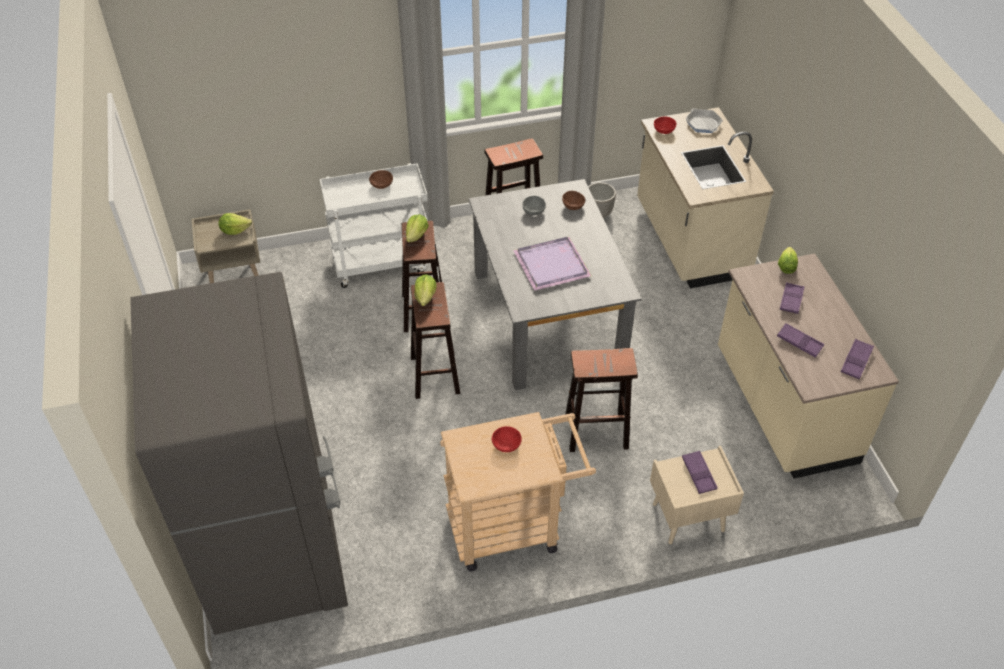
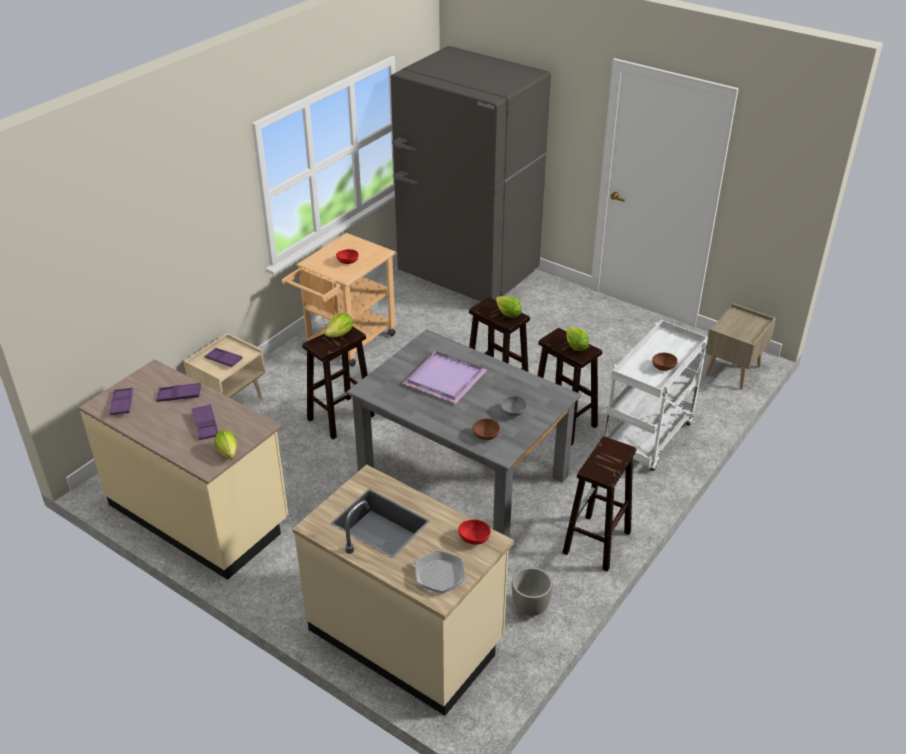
camera: 140 degrees right, 10 degrees down
lettuce [218,213,252,235] -> lettuce moved to [324,313,353,337]

